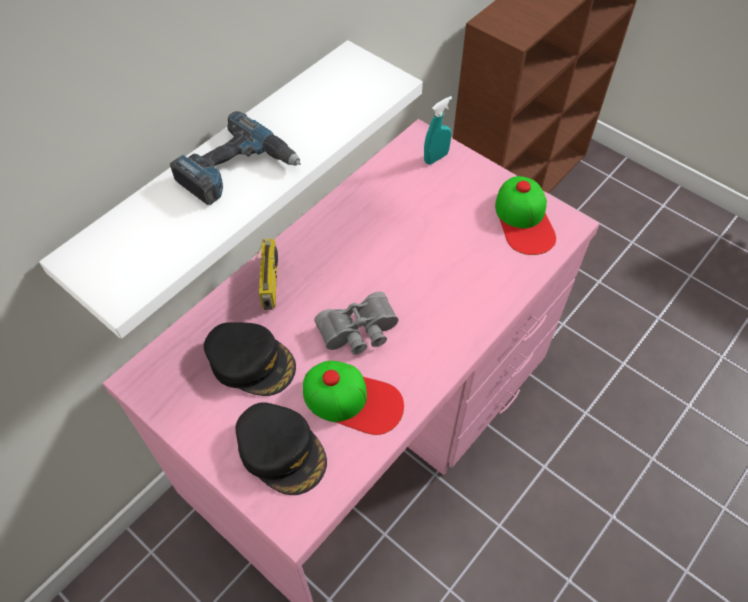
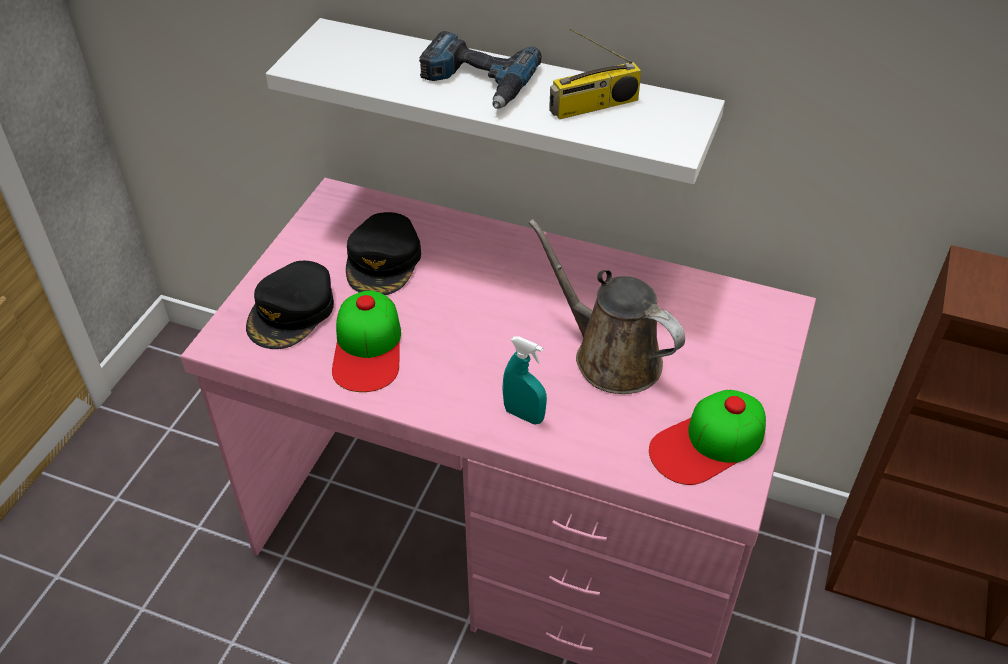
camera: 70 degrees right, 10 degrees down
radio [255,239,278,310] -> radio moved to [549,28,641,119]
grey binoculars [314,291,398,354] -> none
turquoise spray bottle [424,96,452,164] -> turquoise spray bottle moved to [502,336,547,424]
none -> brown watering can [529,219,685,394]

